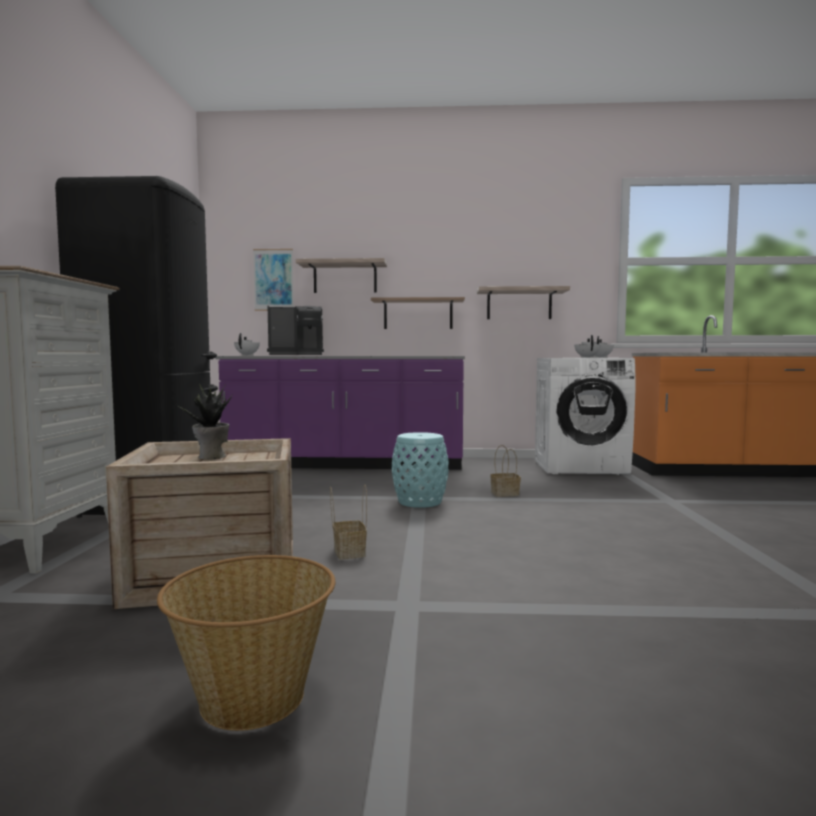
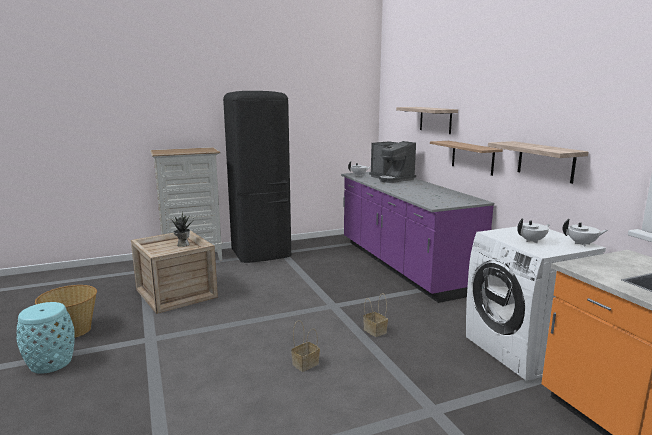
camera: 65 degrees right, 10 degrees up
picture [253,249,294,311] -> none
basket [330,485,367,560] -> basket moved to [291,320,320,372]
turquoise stool [392,432,449,508] -> turquoise stool moved to [16,302,75,374]

